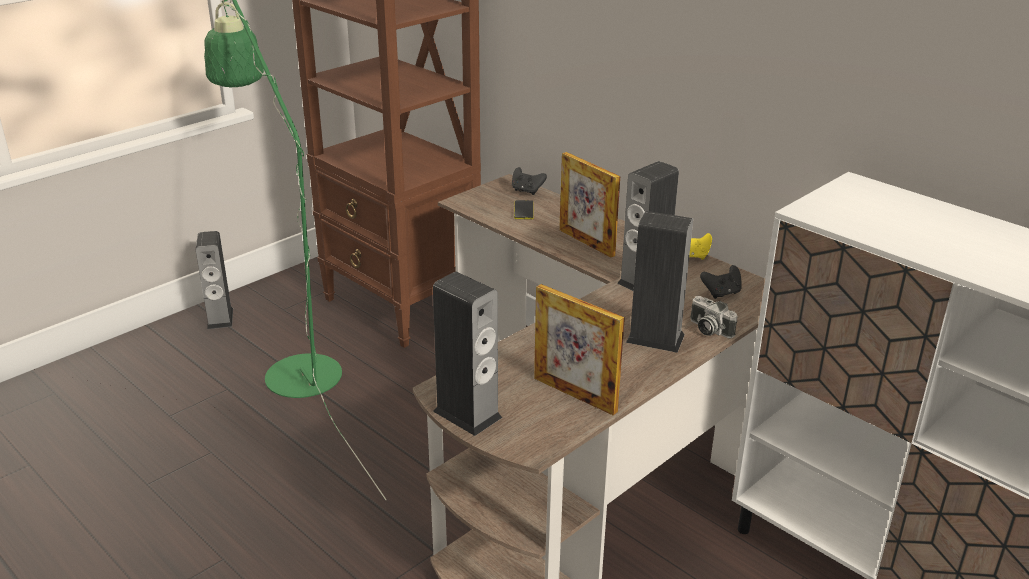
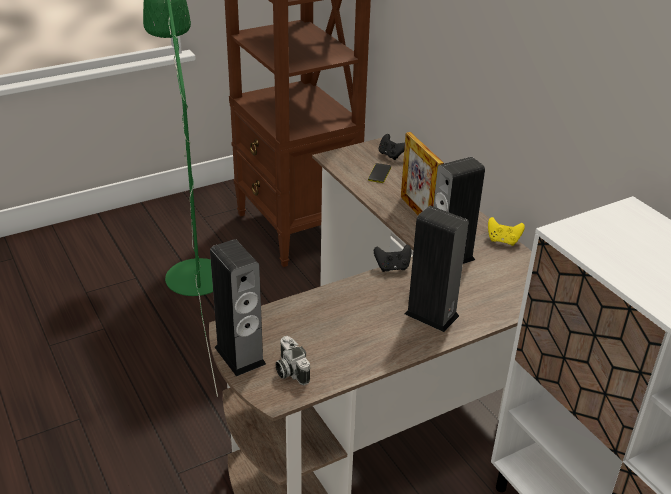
camera: 15 degrees right, 5 degrees up
speaker [196,231,233,329] -> none
picture frame [534,284,625,415] -> none
camera [690,296,737,339] -> camera moved to [275,336,310,385]
black game controller [700,265,742,299] -> black game controller moved to [374,245,412,272]

